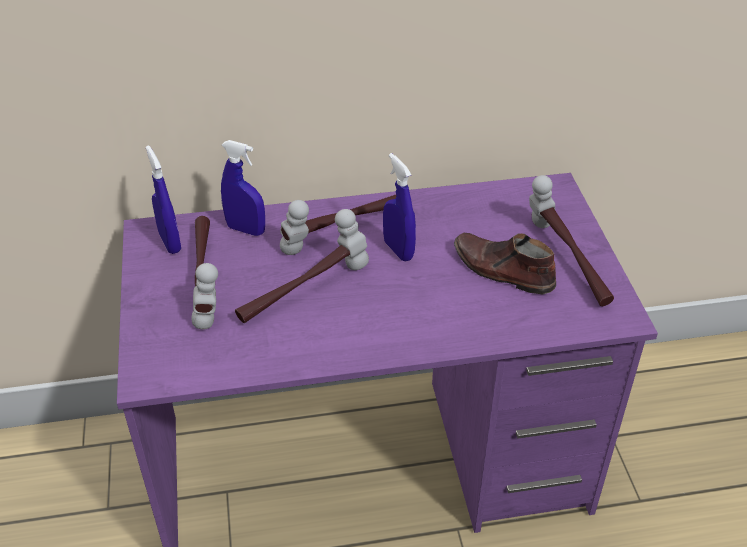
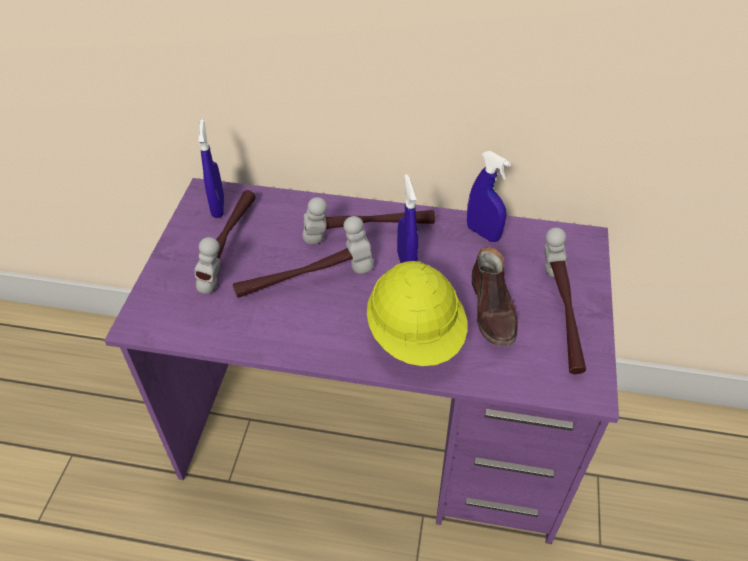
camera: 20 degrees right, 5 degrees up
blue spray bottle [221,140,265,236] -> blue spray bottle moved to [467,151,511,242]
brown shoe [454,233,556,294] -> brown shoe turned 150 degrees counterclockwise [472,247,518,346]
none -> yellow hard hat [367,261,467,366]

